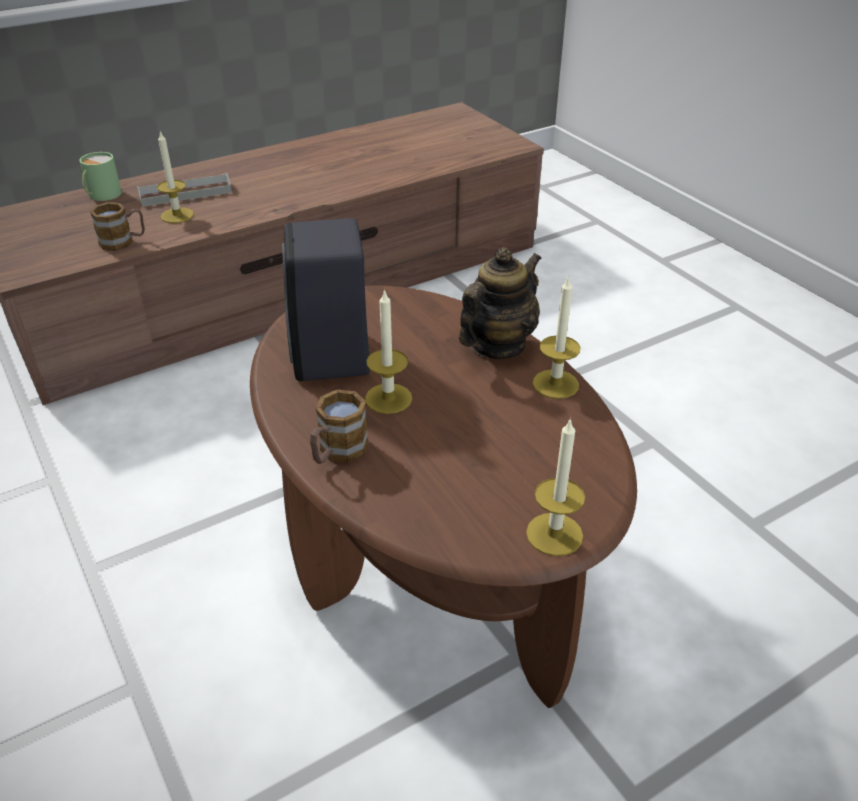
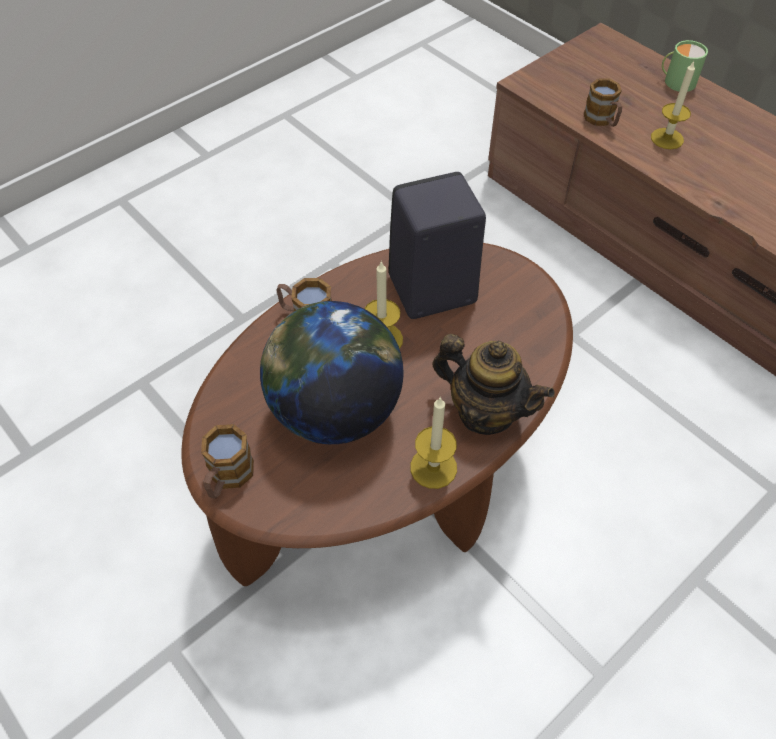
camera: 80 degrees right, 15 degrees up
grey tray [137,173,232,207] -> none
candle [526,418,585,556] -> mug [201,424,254,499]
none -> globe [260,301,403,444]

